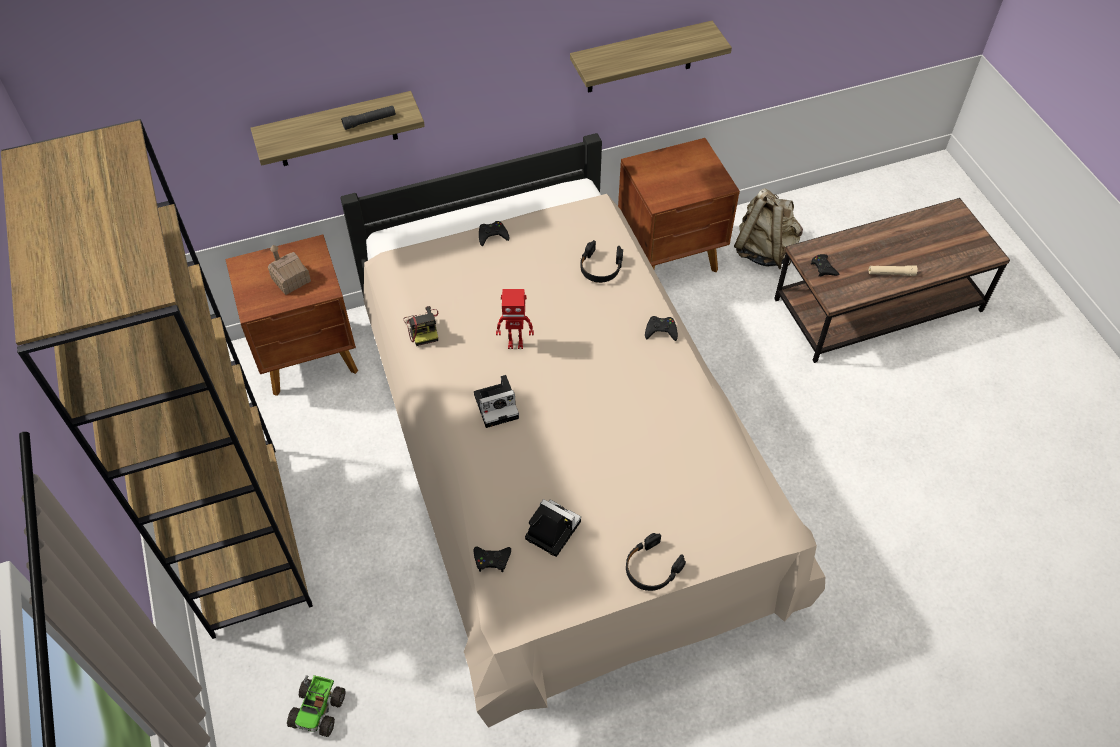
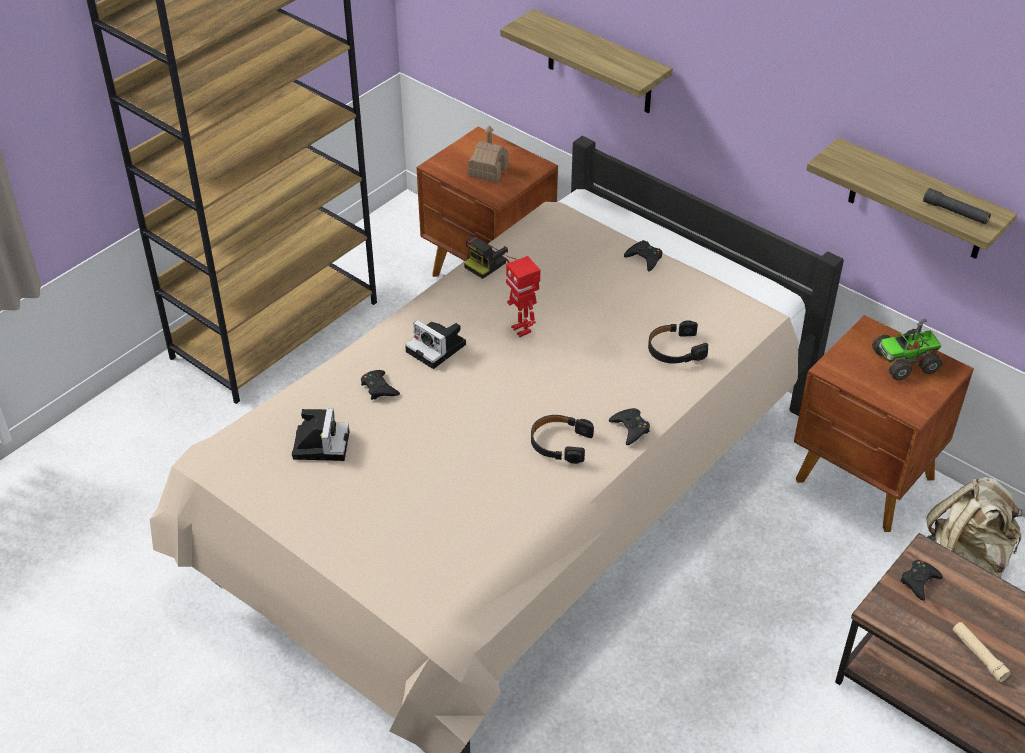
camera: 60 degrees right, 10 degrees down
toy truck [287,675,346,737] -> toy truck moved to [872,319,943,380]
black flashlight [341,106,396,130] -> black flashlight moved to [923,188,991,225]
black game controller [474,546,511,572] -> black game controller moved to [361,370,400,400]
black headphones [626,533,686,591] -> black headphones moved to [531,415,594,464]

